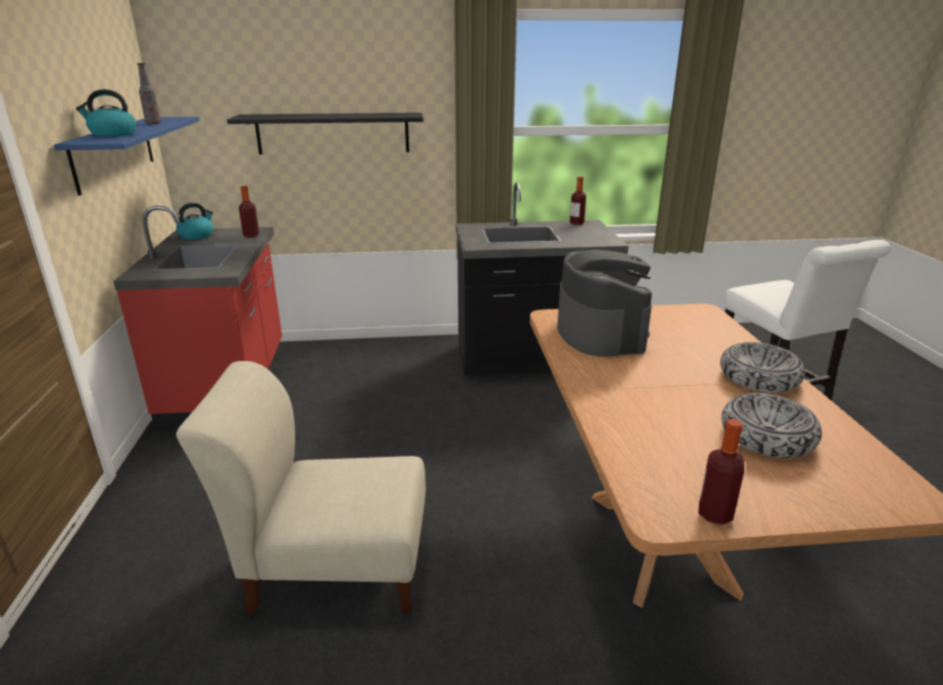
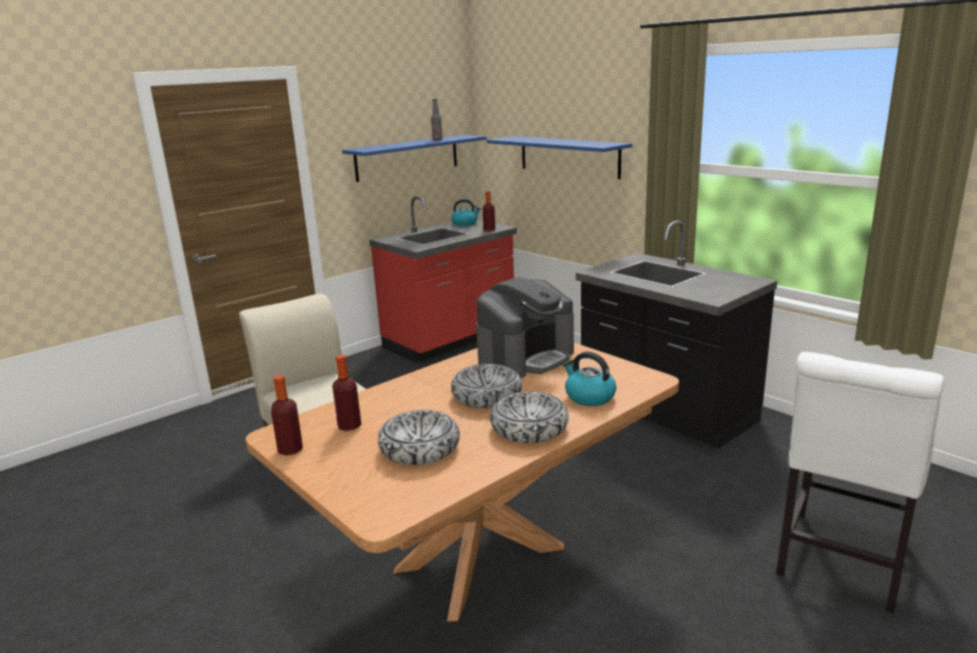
camera: 55 degrees right, 5 degrees down
kettle [76,89,136,137] -> kettle moved to [563,352,616,406]
black shelf [227,113,423,155] -> blue shelf [487,136,632,179]
bottle [570,176,586,225] -> bottle moved to [332,355,361,431]
none -> bowl [451,364,522,408]

